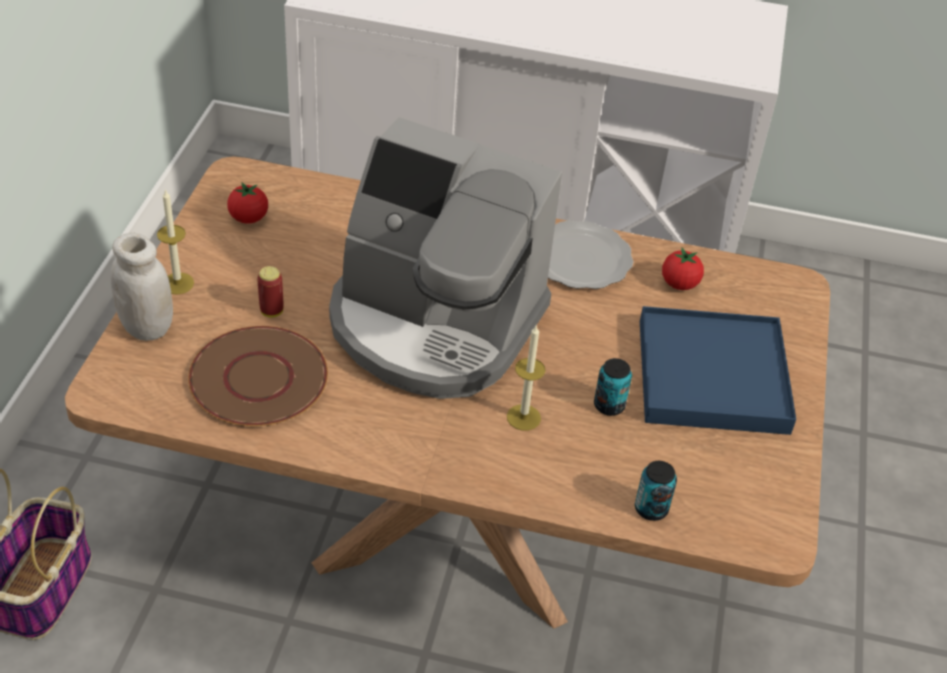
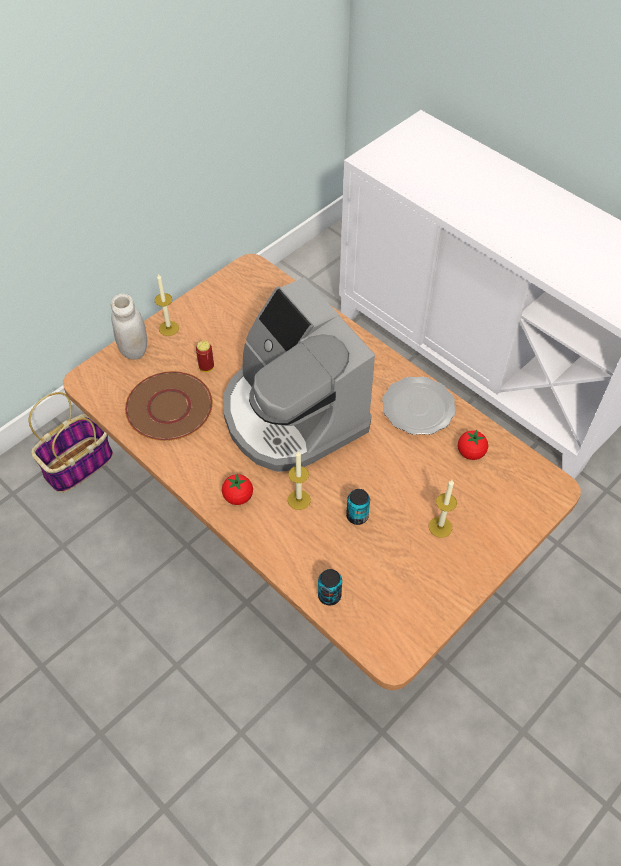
camera: 35 degrees right, 10 degrees up
tomato [227,182,268,224] -> tomato moved to [222,474,253,505]
blue tray [640,306,796,435] -> candle [429,480,457,538]

